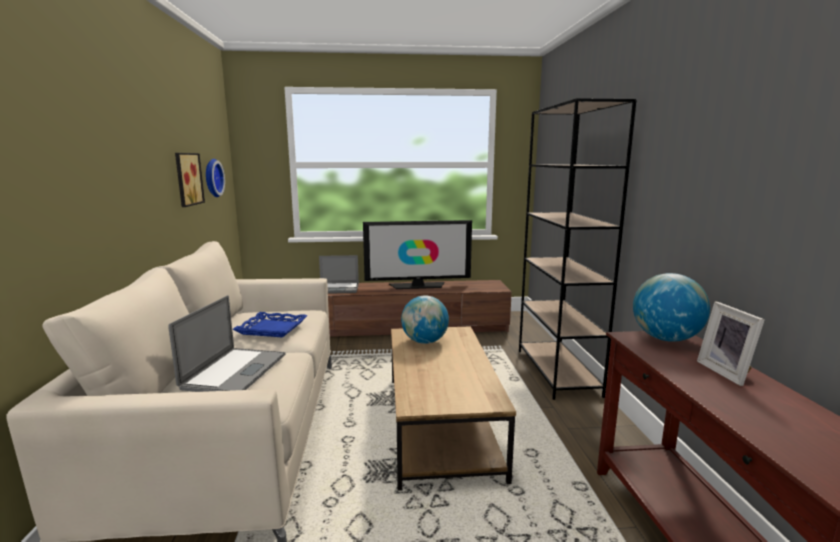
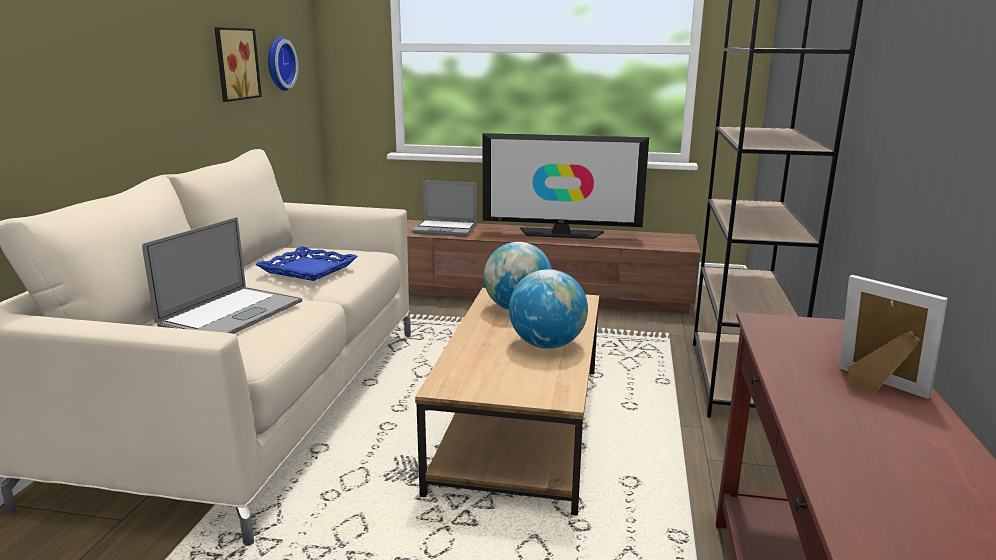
camera: 15 degrees right, 5 degrees up
globe [633,273,710,342] -> globe moved to [509,269,588,349]
picture frame [697,301,765,386] -> picture frame turned 135 degrees clockwise [839,275,948,399]

